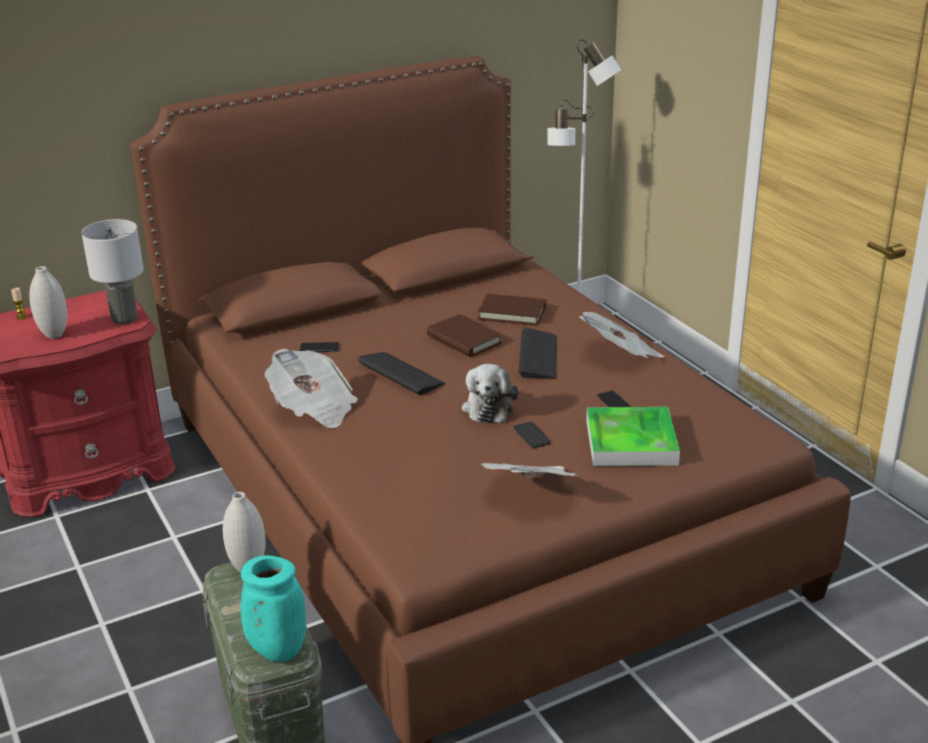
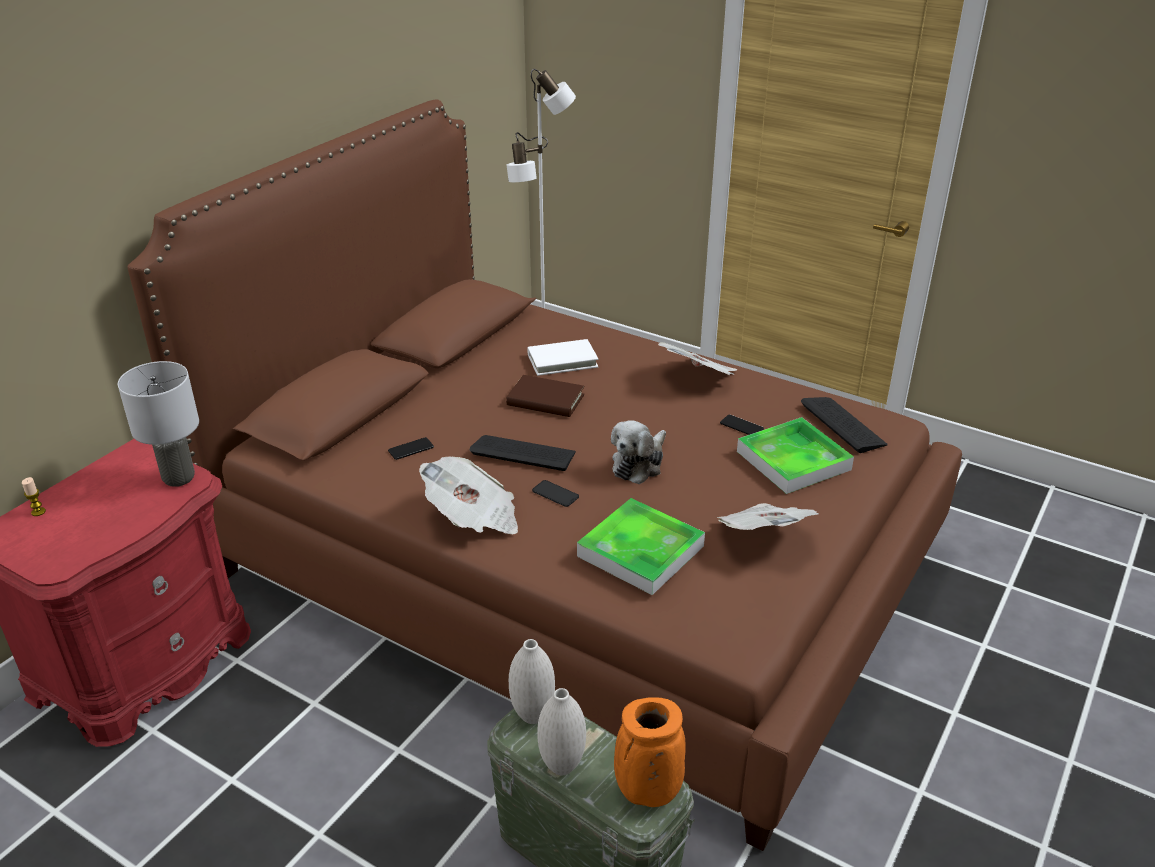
camera: 30 degrees left, 5 degrees up
white vase [29,266,67,339] -> white vase moved to [537,688,586,775]
turquoise vase [240,556,306,662] -> orange vase [614,697,686,807]
plush toy [462,364,518,423] -> plush toy turned 60 degrees clockwise [611,420,666,484]
brown book [478,294,546,326] -> white book [527,339,599,376]
phone [514,422,550,448] -> phone moved to [532,480,579,507]
keyboard [519,328,557,378] -> keyboard moved to [801,397,888,453]
none -> tray [577,498,705,595]

